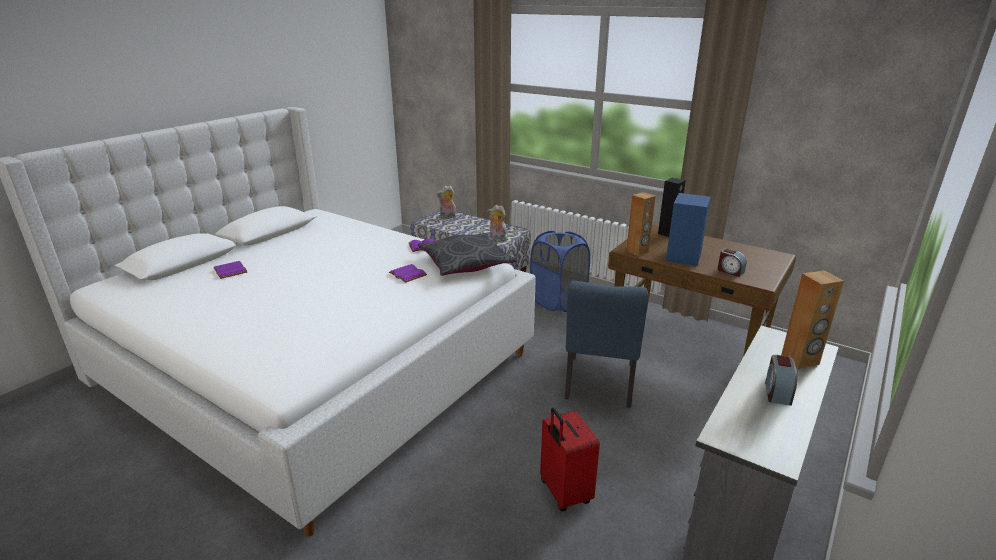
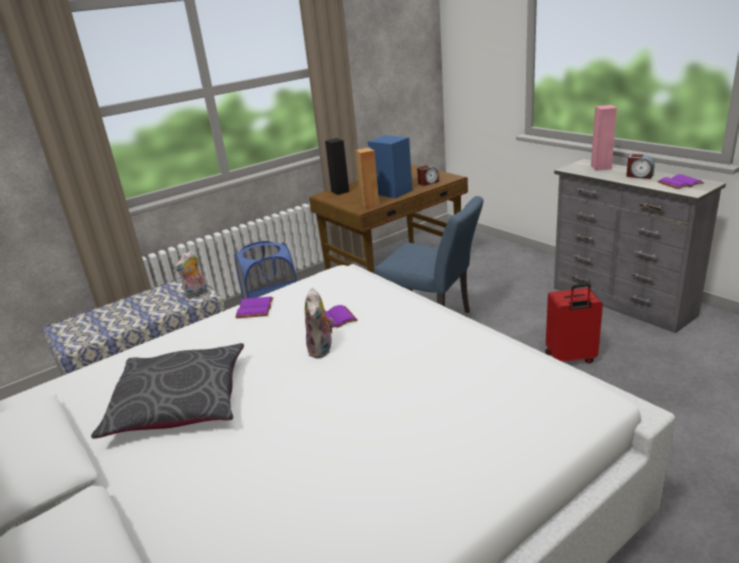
camera: 70 degrees left, 0 degrees up
purple book [214,261,248,279] -> purple book moved to [657,174,704,189]
grey pillow [418,233,517,276] -> grey pillow moved to [91,343,244,439]
plush toy [436,185,456,219] -> plush toy moved to [305,288,334,358]
brown speaker [781,270,844,369] -> pink speaker [591,105,617,171]

